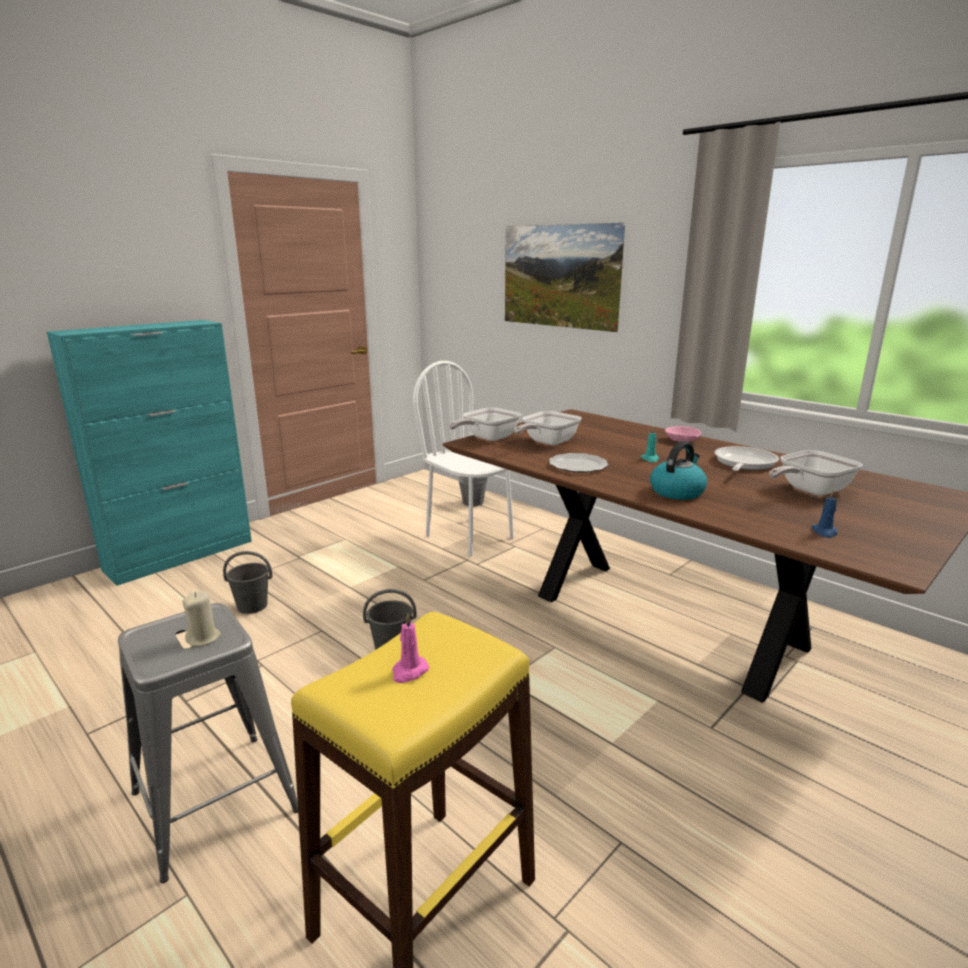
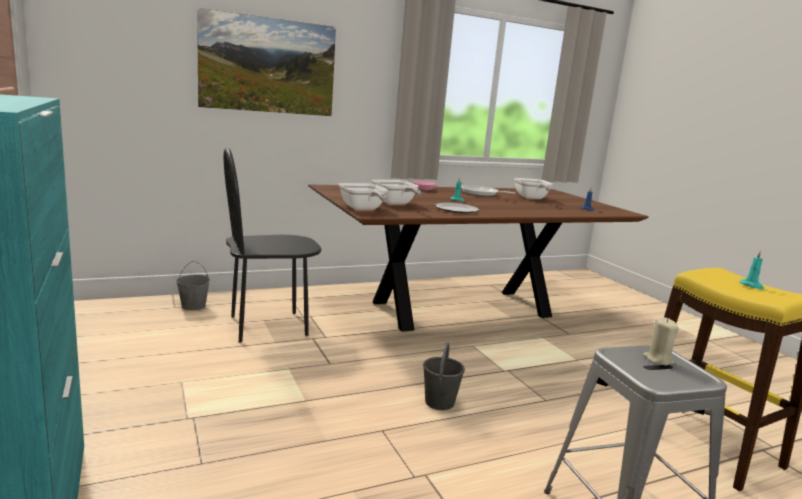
camera: 70 degrees left, 5 degrees down
grey bucket [223,551,273,614] -> none
pink candle [392,613,429,683] -> turquoise candle [740,251,764,289]
white chair [413,361,514,556] -> black chair [223,148,321,343]
kettle [650,441,707,500] -> none

